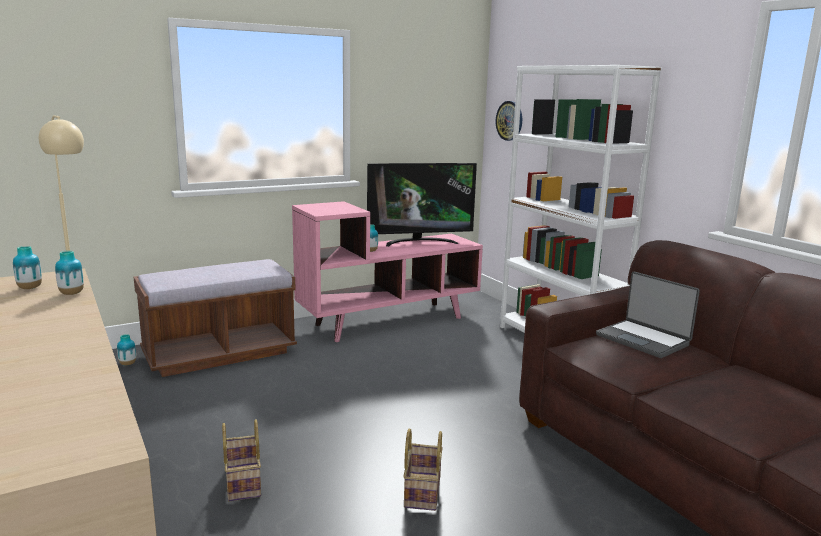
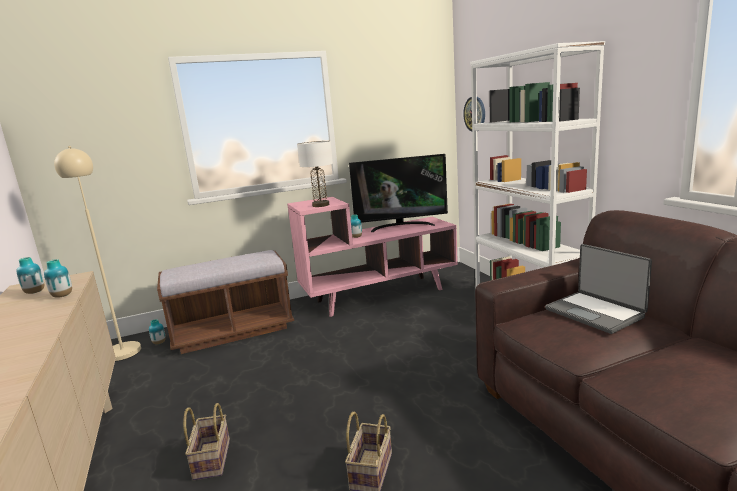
camera: 10 degrees right, 0 degrees up
none -> table lamp [297,141,333,207]

